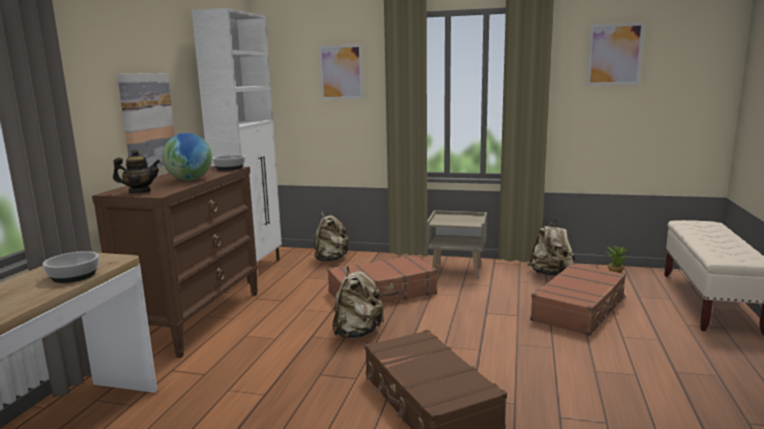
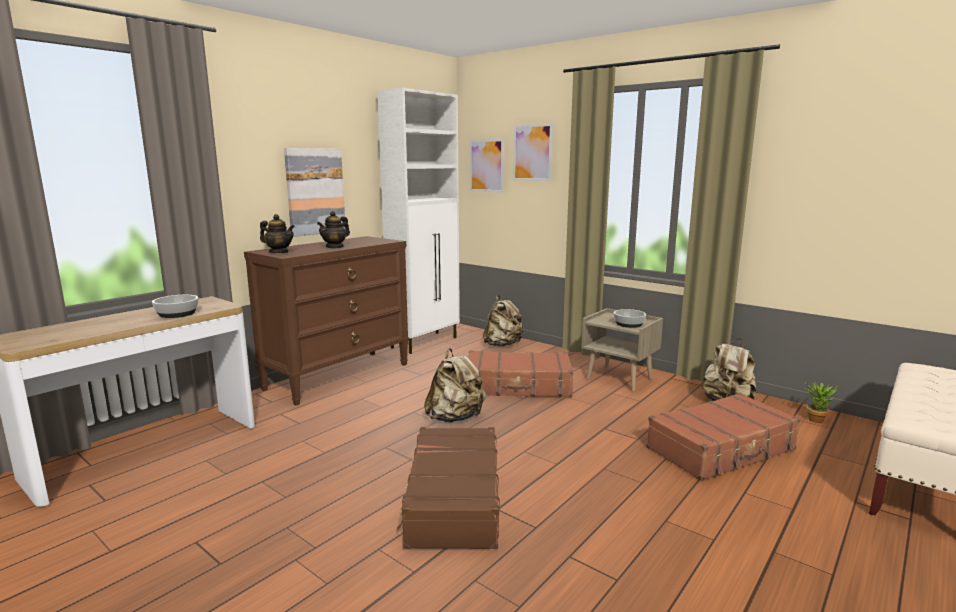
camera: 25 degrees right, 0 degrees up
globe [162,133,212,180] -> teapot [317,211,350,249]
bowl [212,155,245,171] -> bowl moved to [614,309,646,328]
picture [587,23,644,85] -> picture moved to [469,139,504,193]

